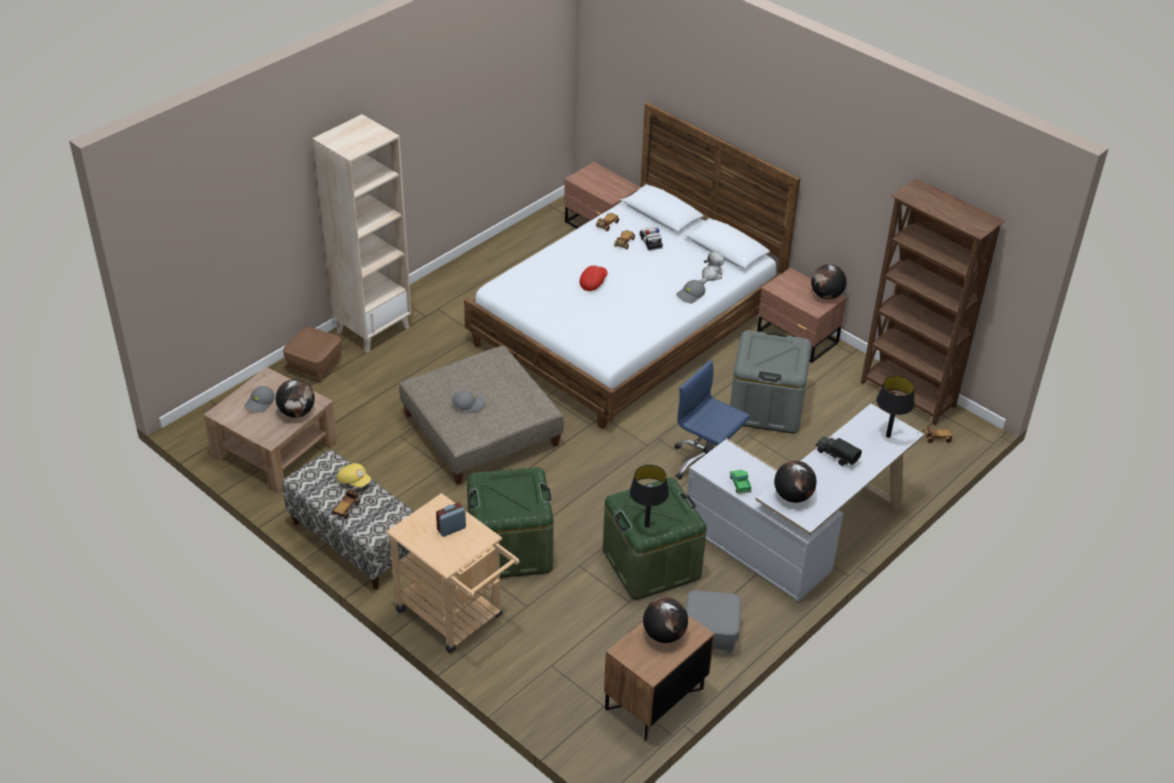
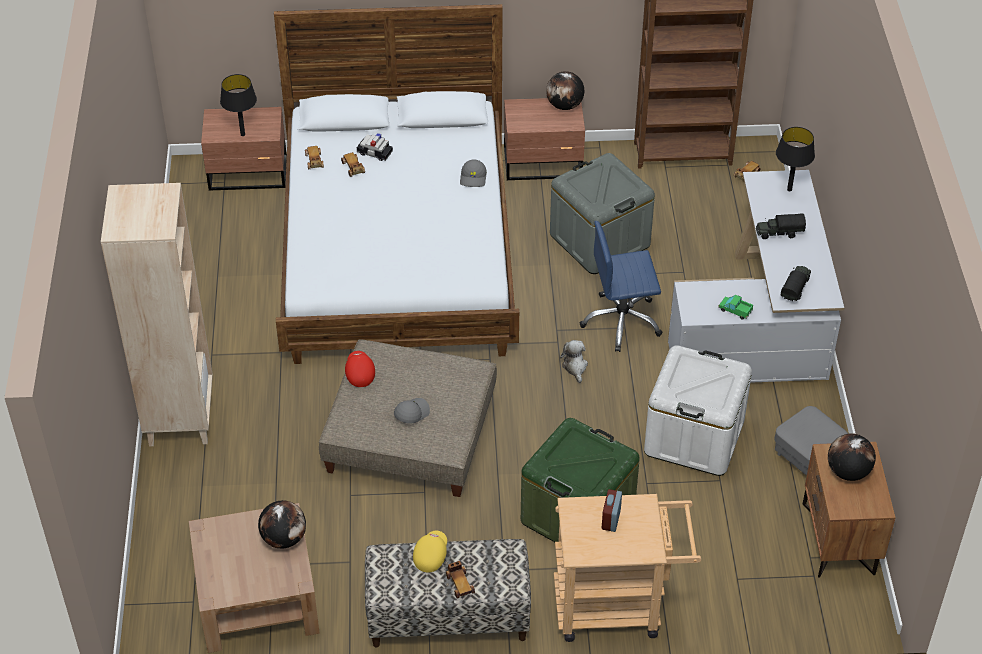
camera: 45 degrees left, 5 degrees up
grey cap [244,386,275,413] -> none
brown ottoman [283,327,342,382] -> none
yellow cap [337,463,371,488] -> yellow cap turned 60 degrees counterclockwise [413,531,447,573]
red cap [580,265,608,291] -> red cap moved to [345,351,375,387]
green storage box [603,478,707,600] -> white storage box [644,345,752,476]
black table lamp [630,465,669,528] -> black table lamp moved to [220,74,257,136]
plush toy [700,252,724,284] -> plush toy moved to [560,340,588,383]
globe [774,461,816,503] -> toy truck [780,266,811,301]

